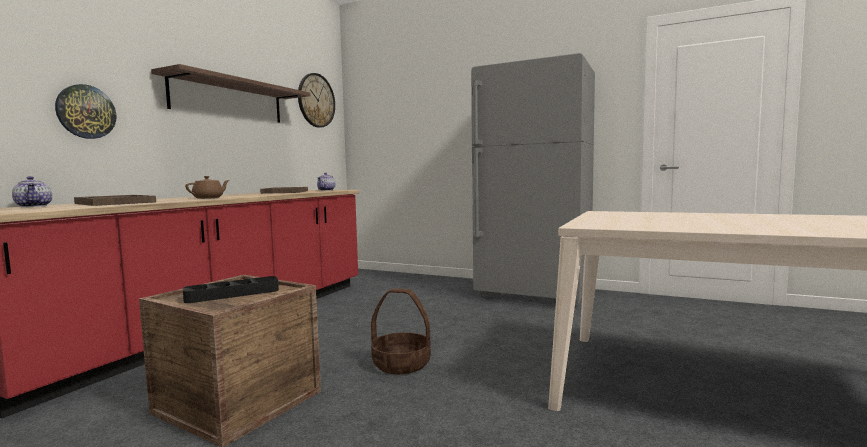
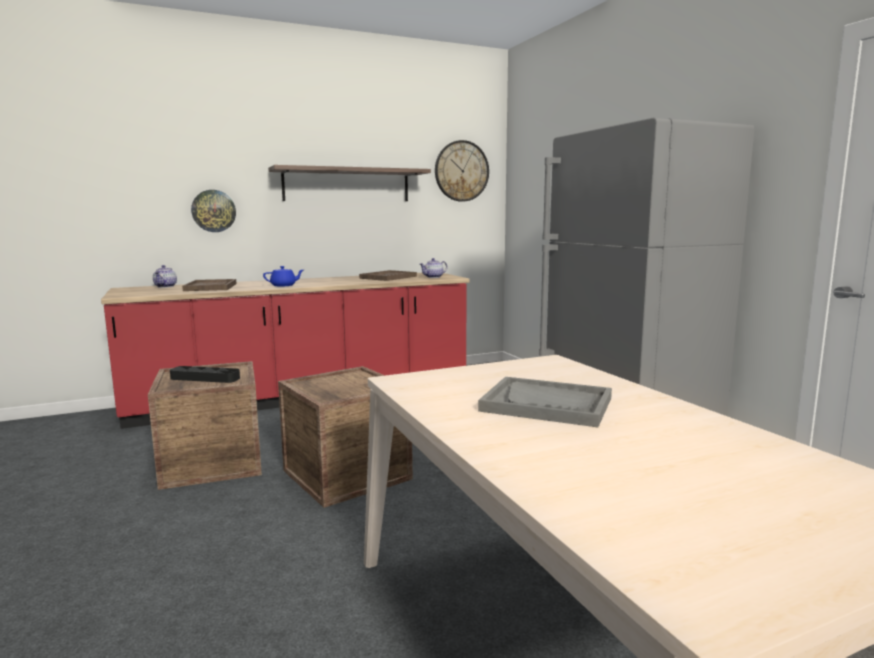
camera: 40 degrees right, 5 degrees up
brown teapot [185,176,229,199] -> blue teapot [263,266,303,287]
basket [371,288,431,374] -> crate [278,366,413,508]
none -> grey tray [478,377,612,427]

